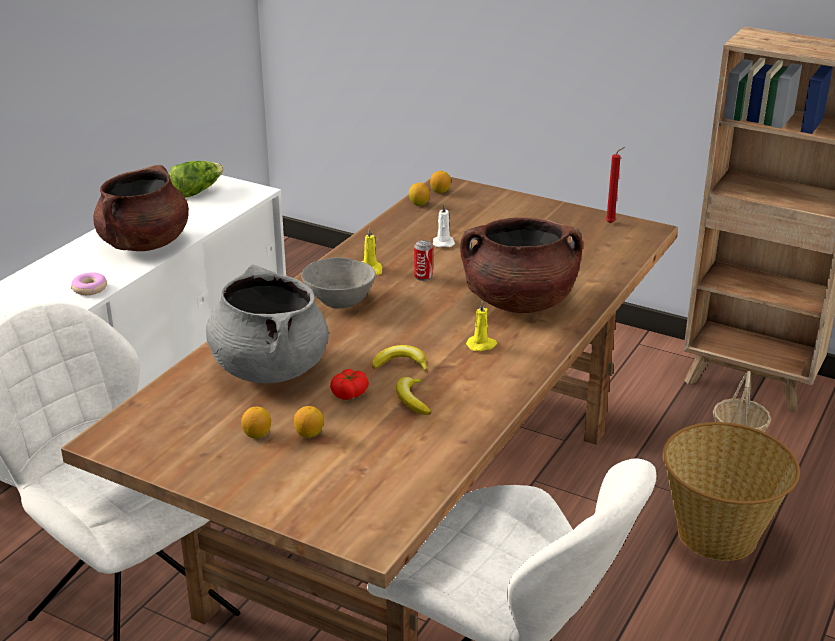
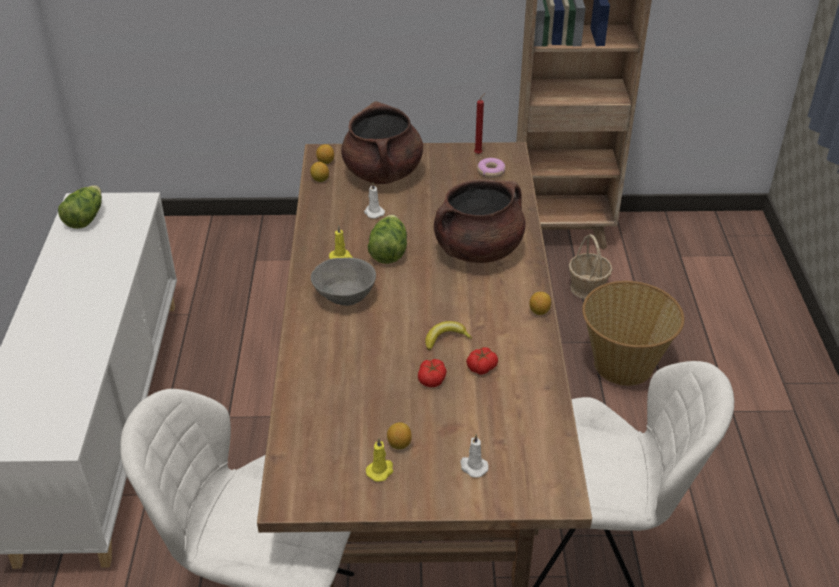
camera: 30 degrees left, 10 degrees up
donut [71,272,107,295] -> donut moved to [477,158,506,178]
brown cooking pot [93,165,189,251] -> brown cooking pot moved to [341,101,423,184]
grey cooking pot [206,265,329,383] -> none
lemon [294,406,324,438] -> lemon moved to [529,292,551,315]
banana [396,377,431,415] -> tomato [466,347,498,375]
can [414,240,433,281] -> lettuce [368,214,407,264]
yellow candle [466,301,497,351] -> yellow candle moved to [366,438,393,482]
none -> white candle [460,434,489,478]

